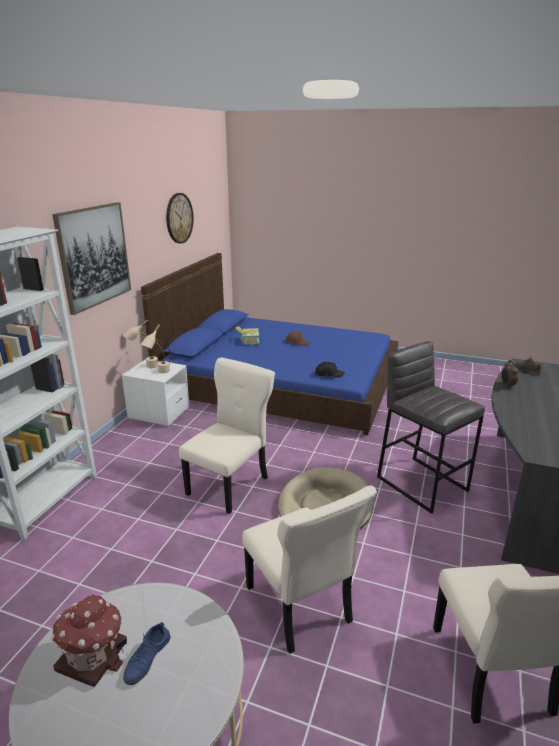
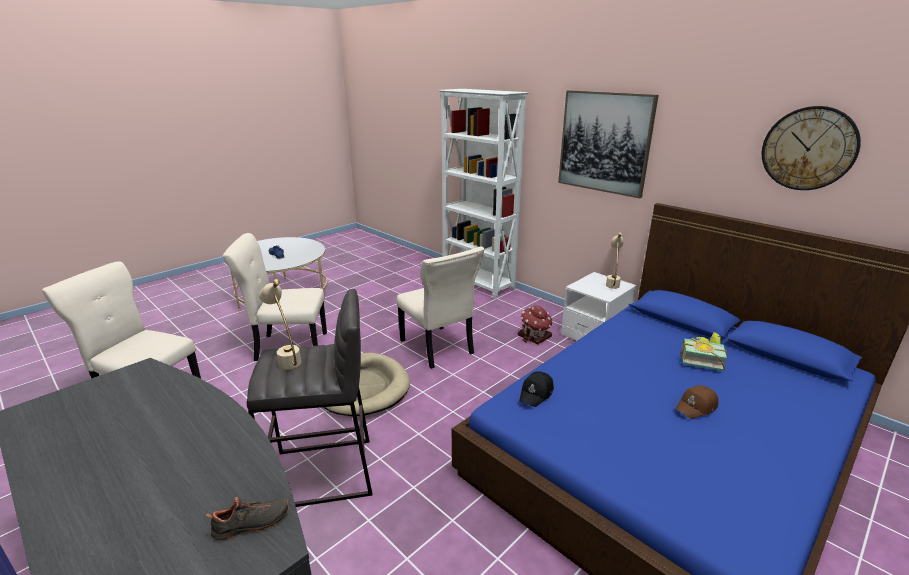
camera: 115 degrees right, 0 degrees up
toy house [52,595,127,687] -> toy house moved to [518,306,552,345]
beige table lamp [140,324,172,373] -> beige table lamp moved to [259,279,301,370]
alarm clock [501,360,518,388] -> none

